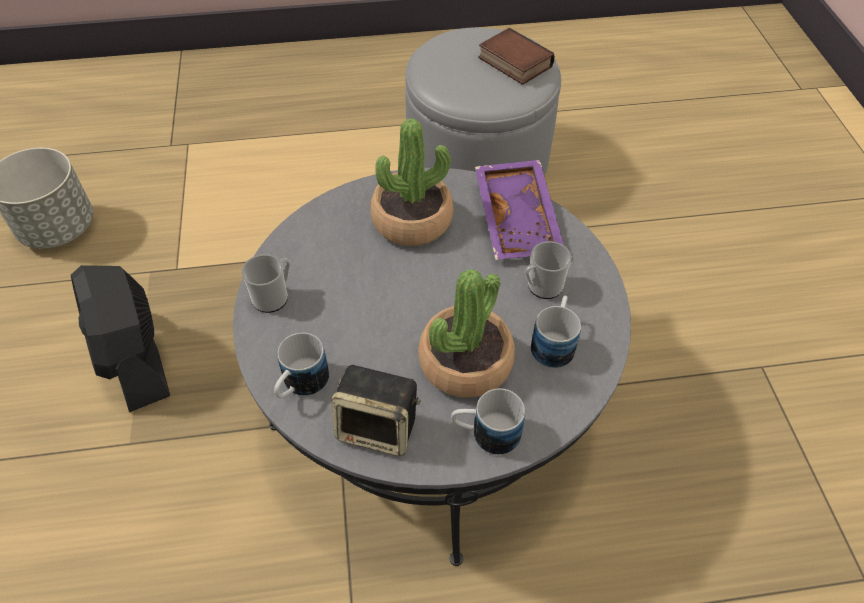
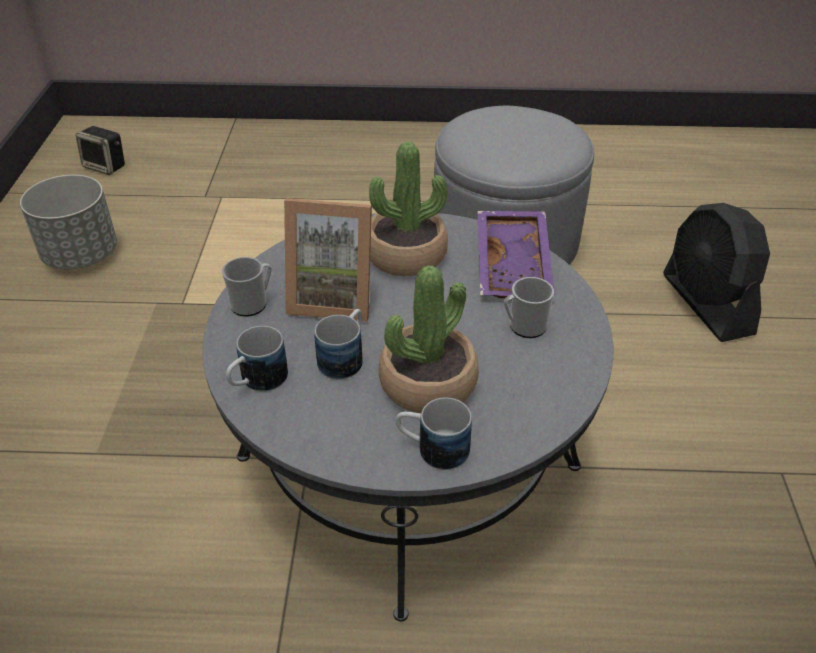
camera: 10 degrees right, 10 degrees down
black fan [71,265,170,412] -> black fan moved to [663,203,770,342]
speaker [331,365,421,456] -> speaker moved to [76,126,125,175]
book [479,28,555,85] -> none
mug [531,296,581,368] -> mug moved to [314,309,362,379]
none -> picture frame [284,198,372,322]

